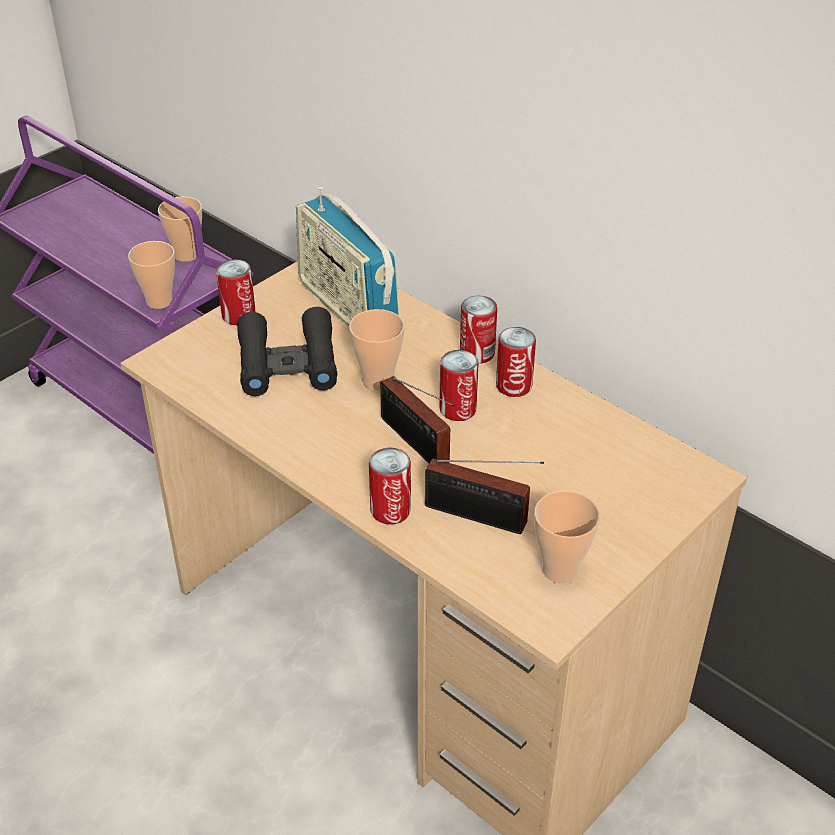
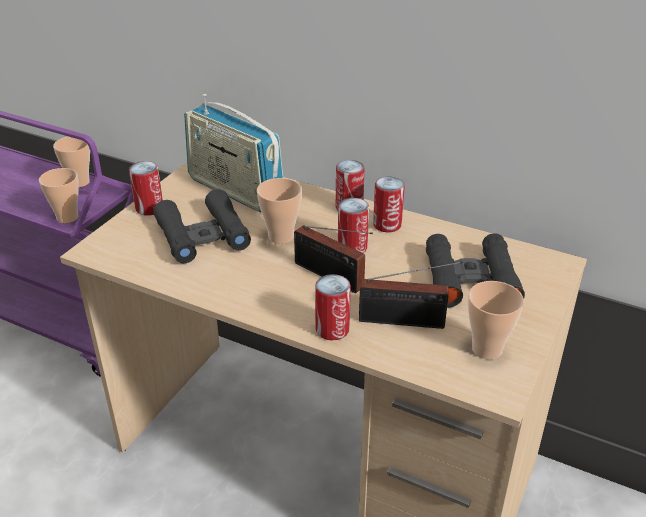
camera: 15 degrees left, 5 degrees down
none -> black binoculars [426,233,525,308]

